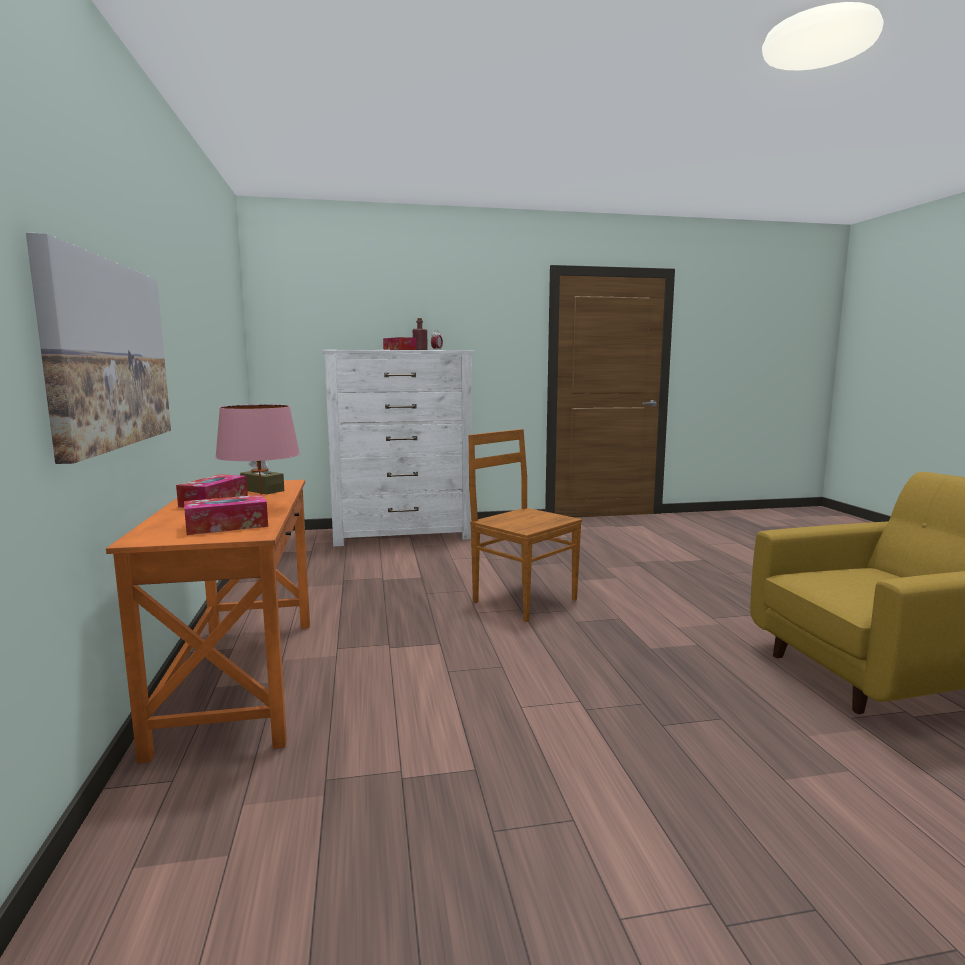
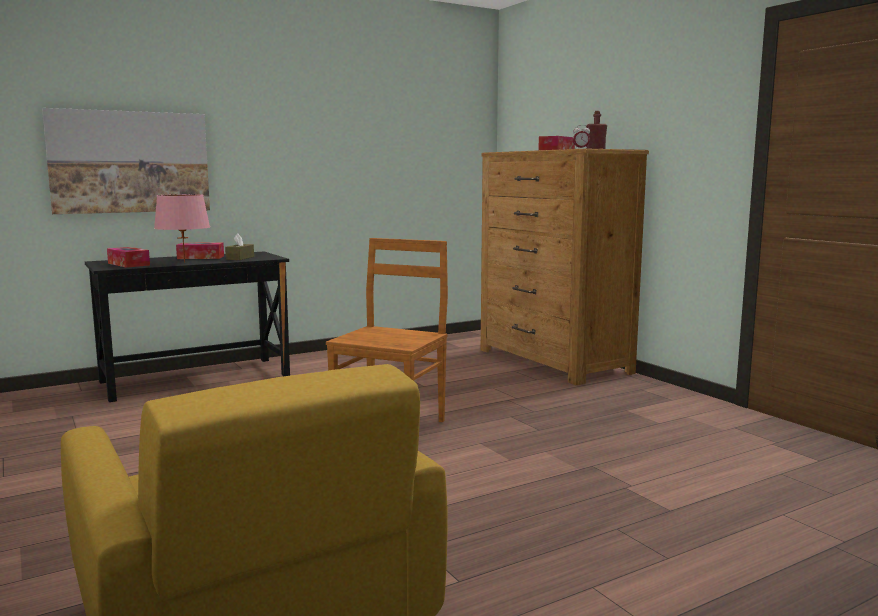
camera: 70 degrees right, 0 degrees up
orange desk [106,480,310,764] -> black desk [85,252,290,402]
white dresser [322,350,474,547] -> brown dresser [481,149,649,385]

